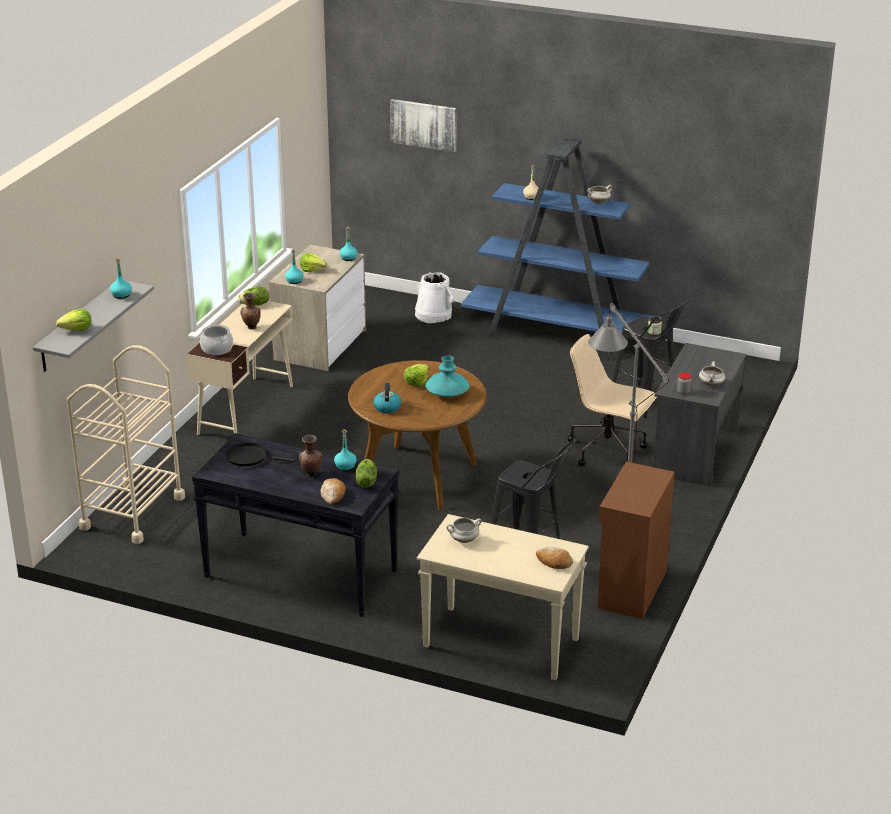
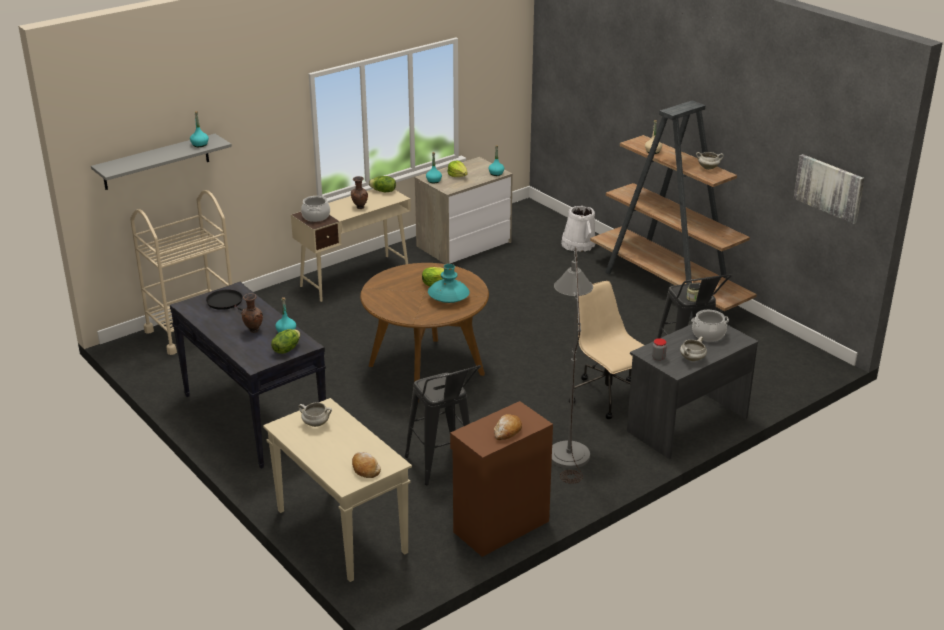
camera: 30 degrees right, 0 degrees up
lettuce [56,309,91,331] -> none
bread [321,478,346,505] -> bread moved to [494,414,522,440]
kettle [373,383,401,413] -> none
picture [390,99,456,152] -> picture moved to [793,154,864,224]
blue bookcase [461,138,661,359] -> brown bookcase [590,100,757,319]
none -> cooking pot [691,310,729,342]

